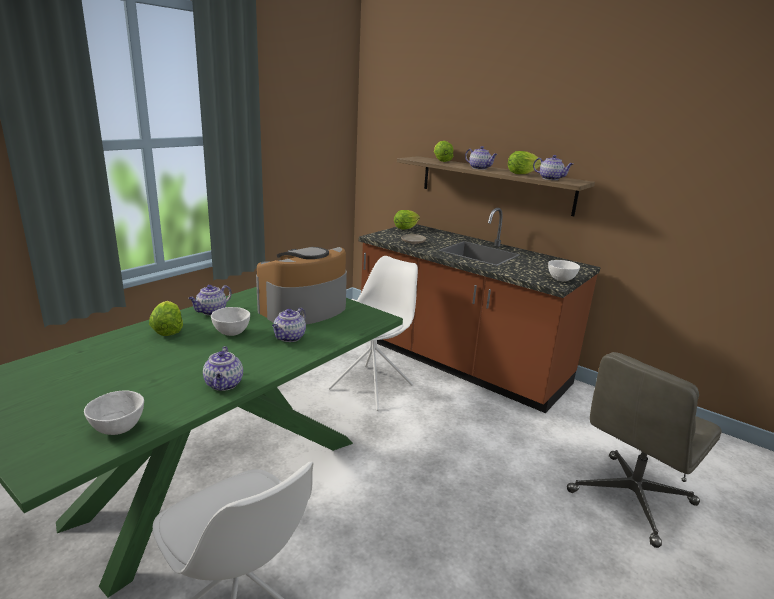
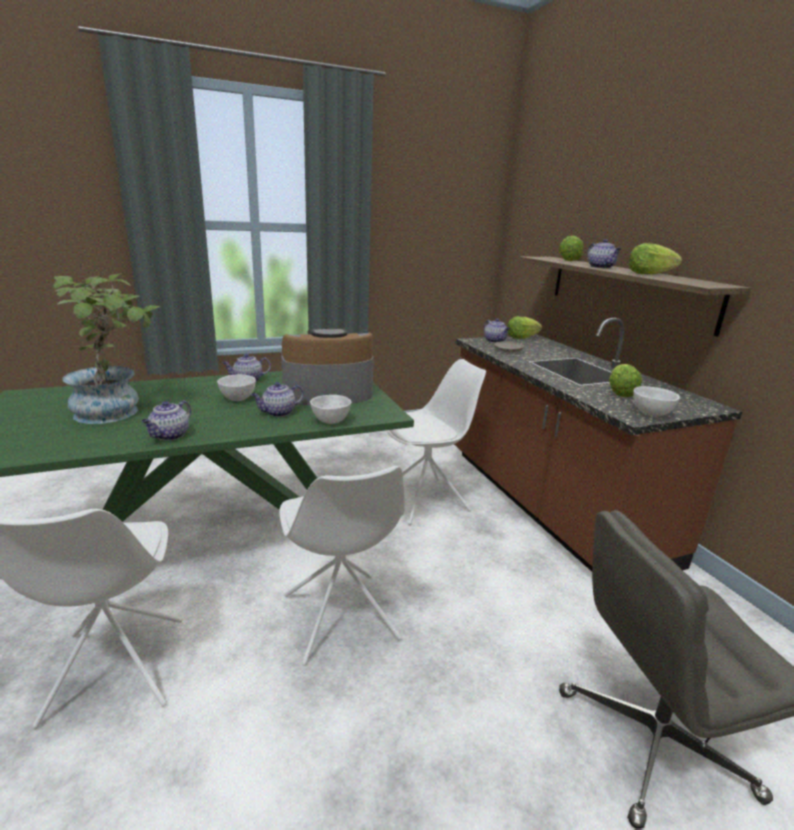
camera: 30 degrees right, 0 degrees up
white bowl [84,391,144,435] -> white bowl moved to [310,395,351,424]
lettuce [149,301,183,336] -> lettuce moved to [609,364,642,397]
teapot [533,155,573,180] -> teapot moved to [484,318,510,343]
none -> potted plant [54,273,160,424]
none -> white chair [279,466,405,666]

